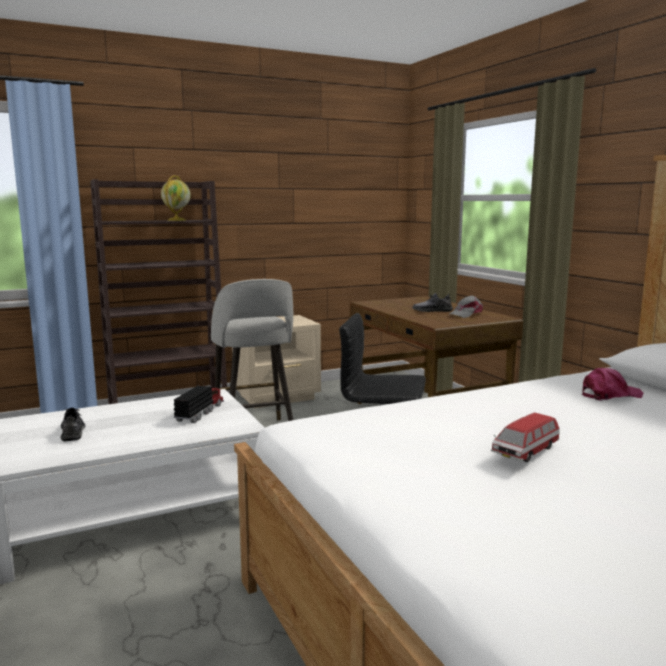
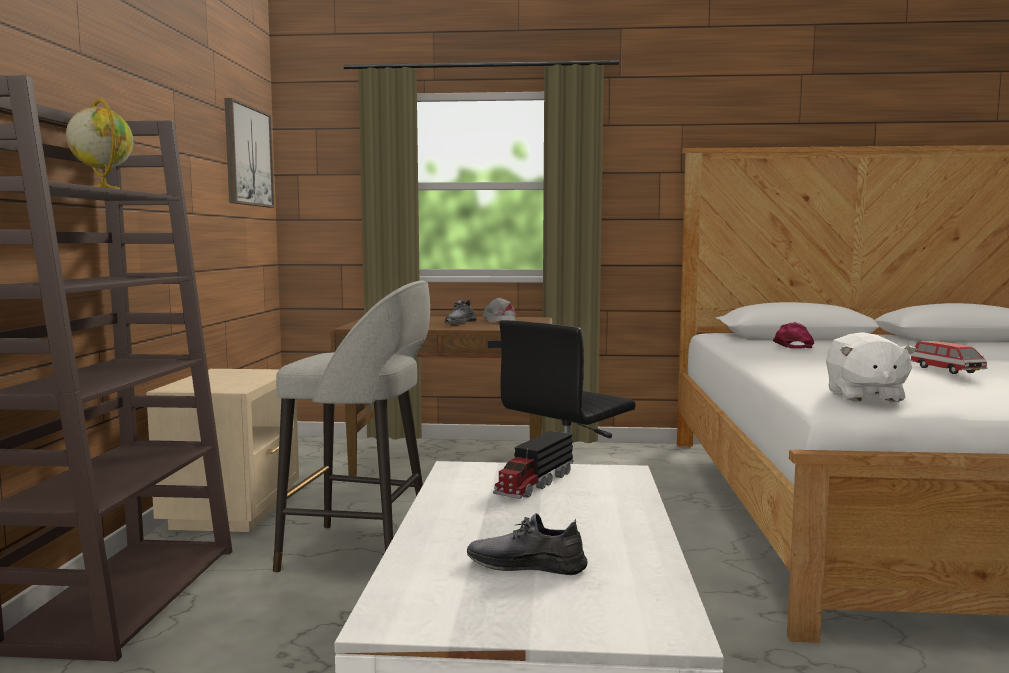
camera: 60 degrees left, 5 degrees down
toy truck [174,381,224,423] -> toy truck turned 105 degrees counterclockwise [493,431,574,499]
none -> picture [225,98,275,207]
none -> white plush toy [826,332,917,402]

